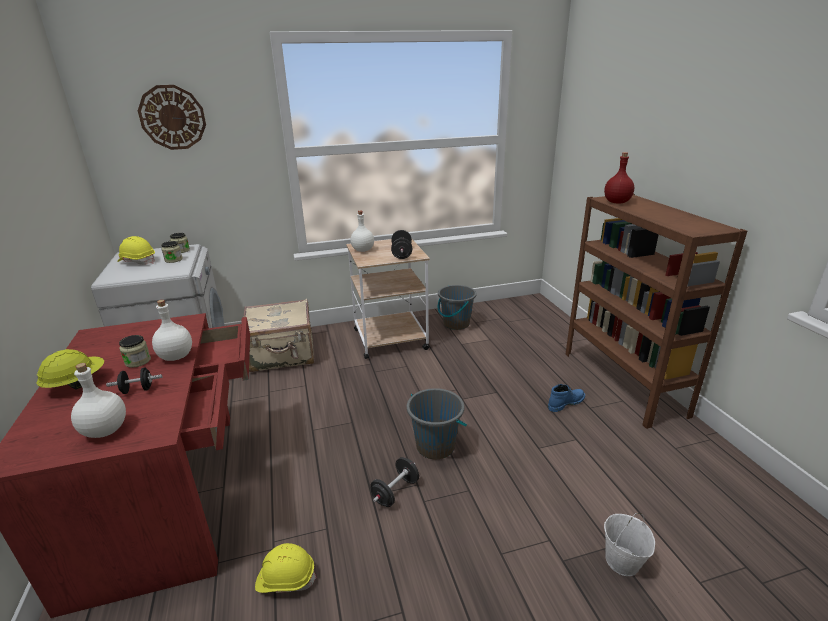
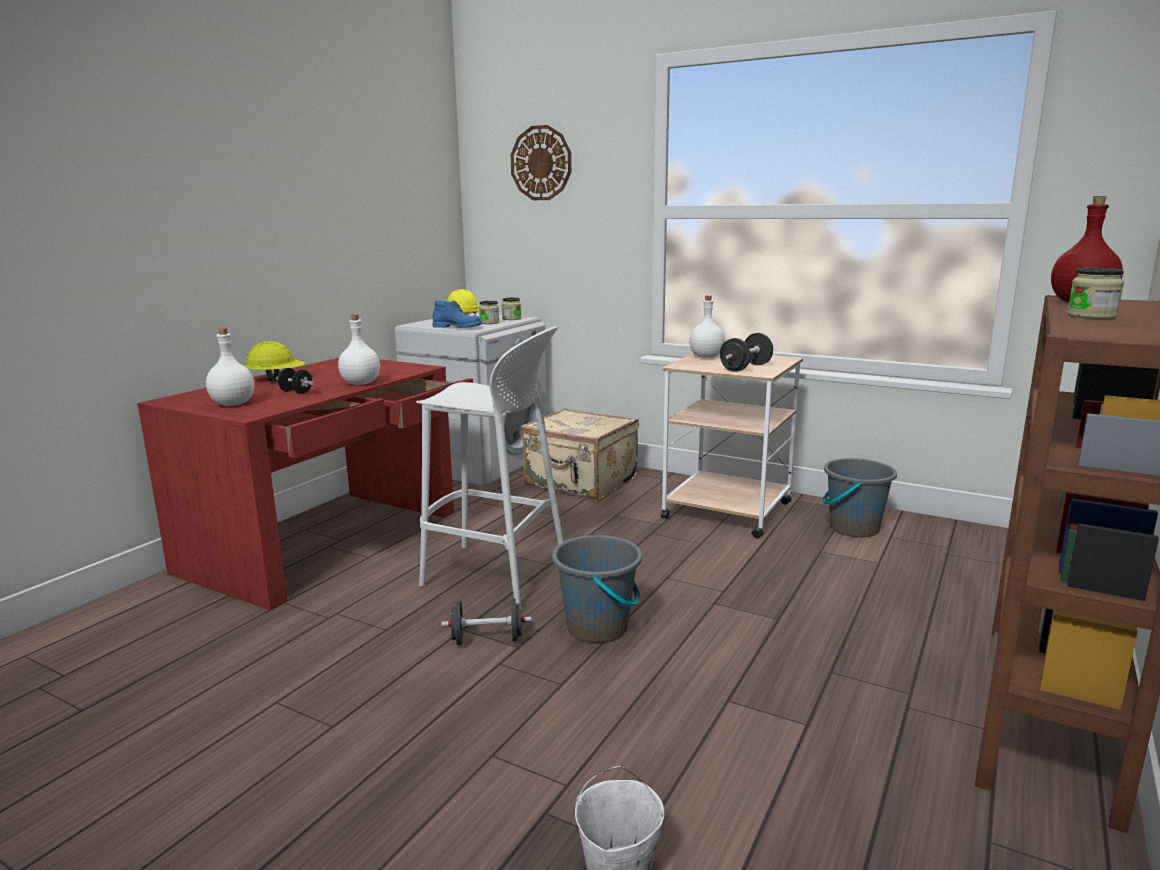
camera: 45 degrees right, 10 degrees down
jar [119,335,151,368] -> jar moved to [1067,268,1124,319]
yellow hard hat [255,543,317,593] -> none
blue boot [548,384,585,412] -> blue boot moved to [432,300,482,328]
none -> white stool [416,326,564,605]

